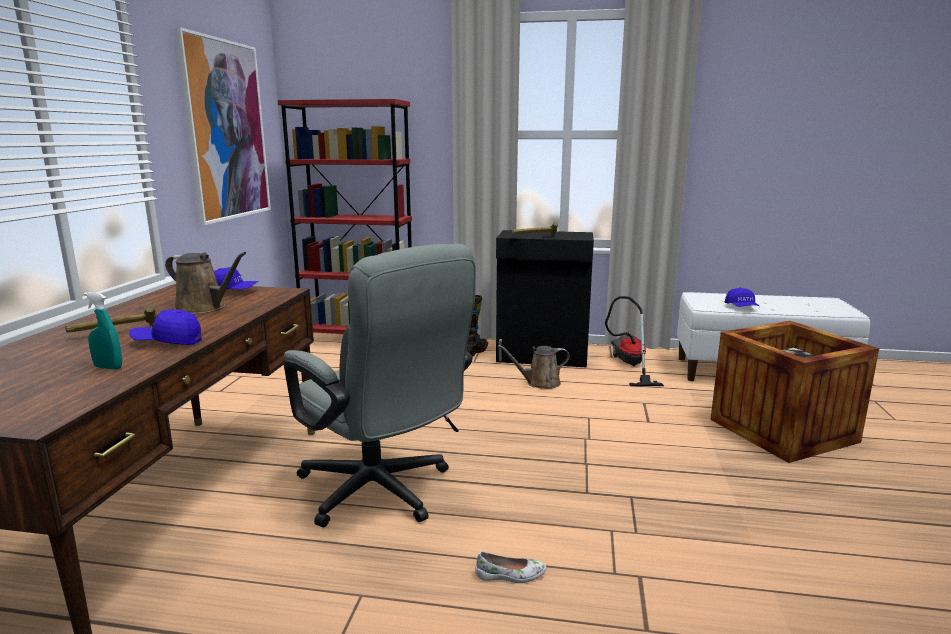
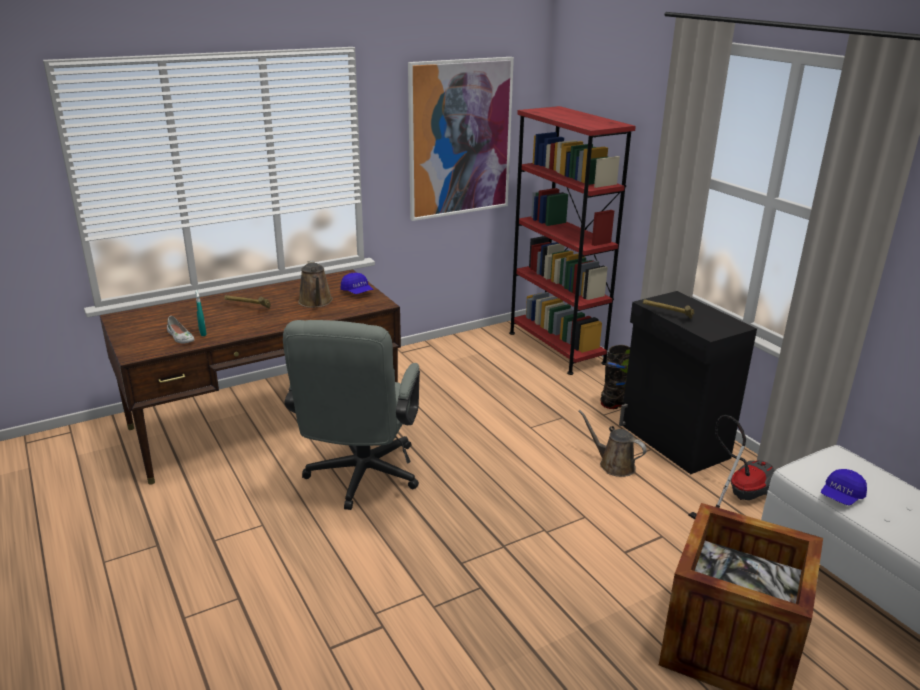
camera: 50 degrees right, 10 degrees up
blue cap [129,309,202,345] -> none
white shoe [475,552,547,583] -> white shoe moved to [167,316,194,344]

